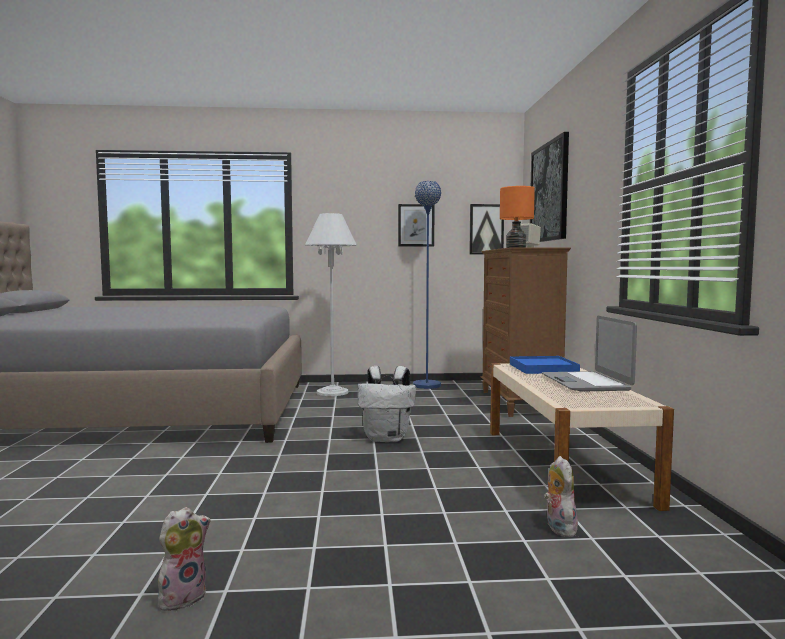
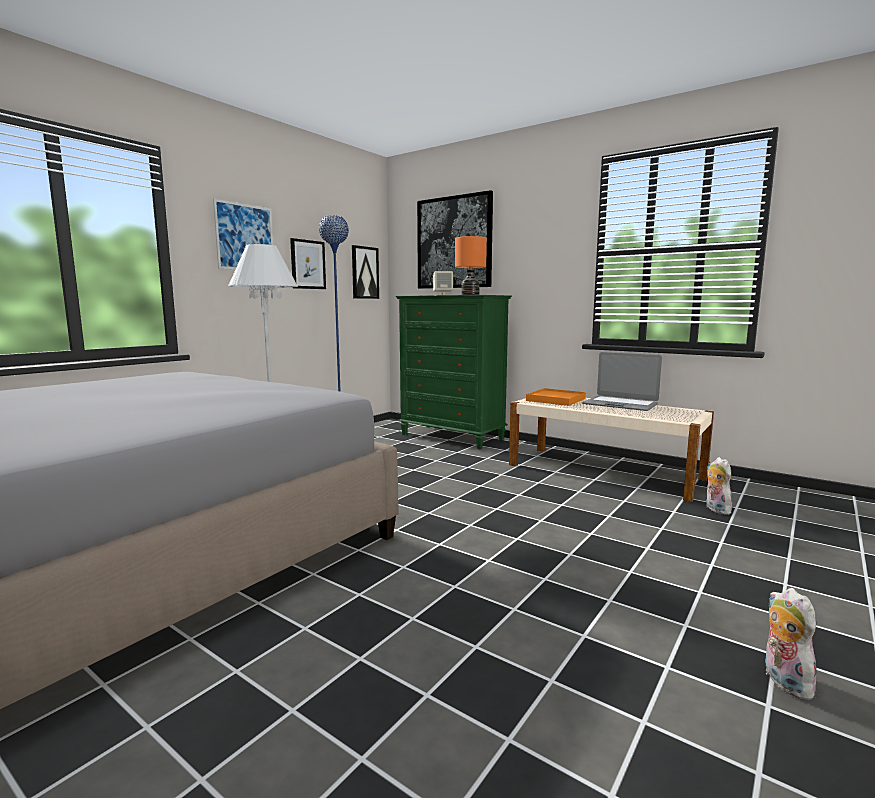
camera: 50 degrees left, 5 degrees up
white backpack [358,366,416,442] -> none
brown dresser [481,247,571,417] -> green dresser [396,295,512,449]
blue tray [510,356,580,374] -> orange tray [526,388,586,406]
plush toy [544,456,578,537] -> plush toy turned 45 degrees clockwise [706,457,732,515]
none -> picture [213,199,273,270]

